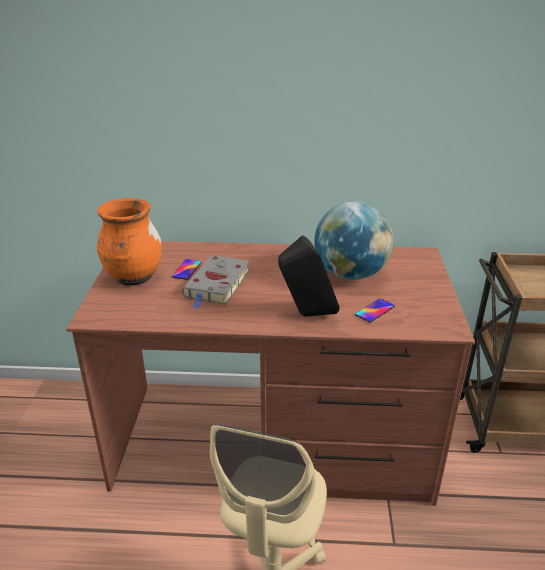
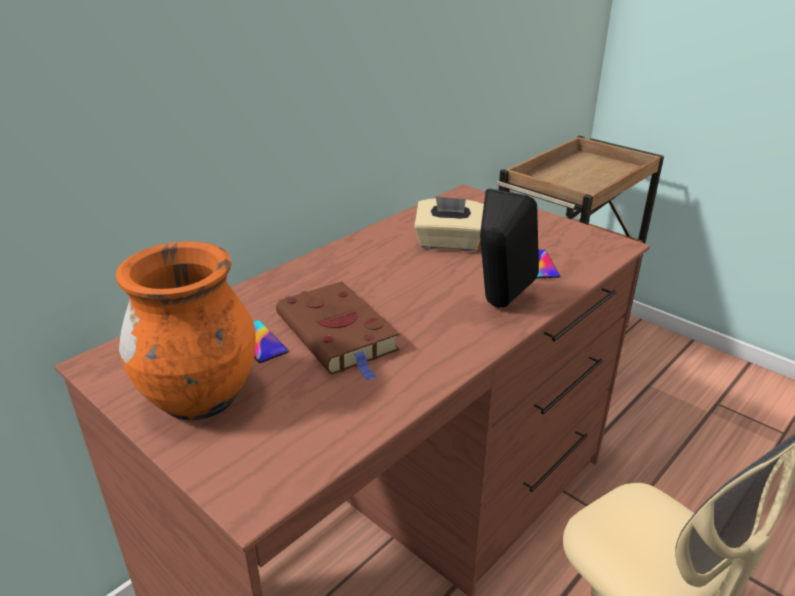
camera: 50 degrees left, 0 degrees up
grey book [182,255,250,309] -> brown book [276,281,400,381]
globe [314,201,394,280] -> beige tissue box [414,196,484,251]

